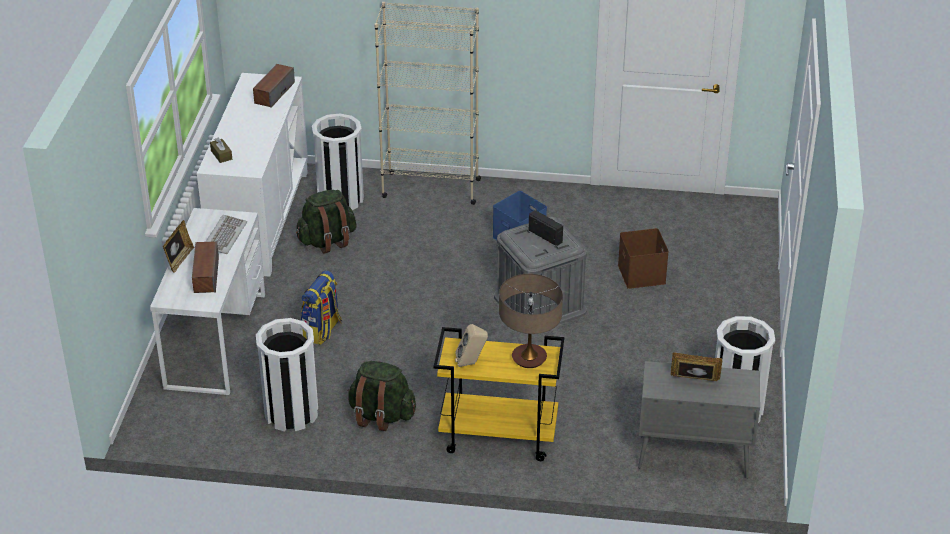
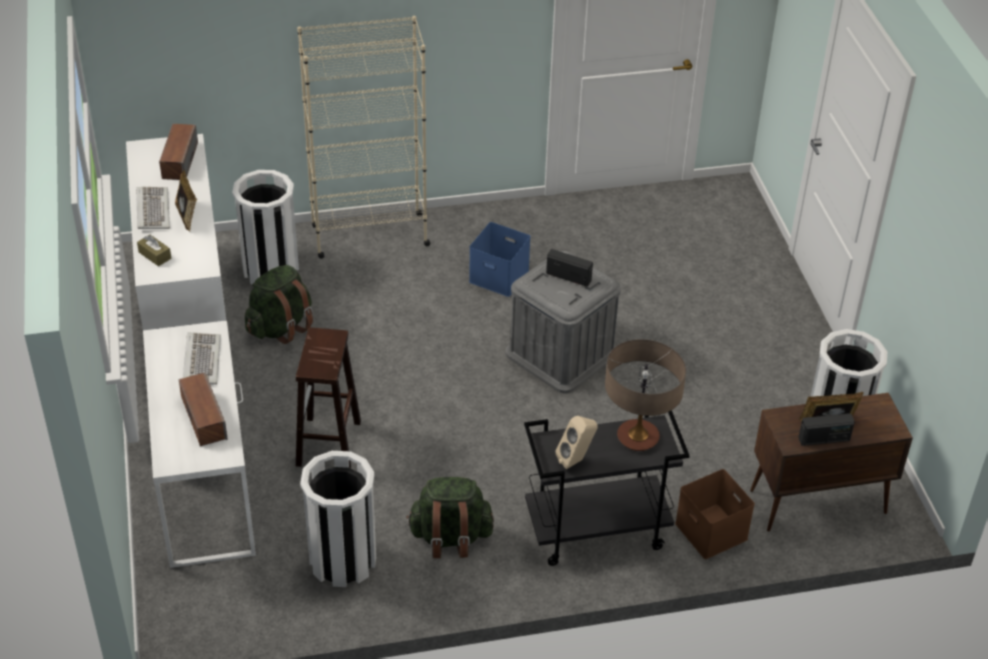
camera: 20 degrees left, 5 degrees up
picture frame [163,220,194,273] -> picture frame moved to [175,170,197,232]
backpack [301,270,342,345] -> brown stool [296,327,361,468]
yellow cart [433,327,564,461] -> black cart [524,410,690,566]
brown storage box [618,228,669,289] -> brown storage box moved to [675,469,755,559]
grey cabinet [638,361,760,479] -> brown cabinet [750,393,913,532]
none -> keyboard [136,187,170,229]
none -> radio [798,413,855,446]

